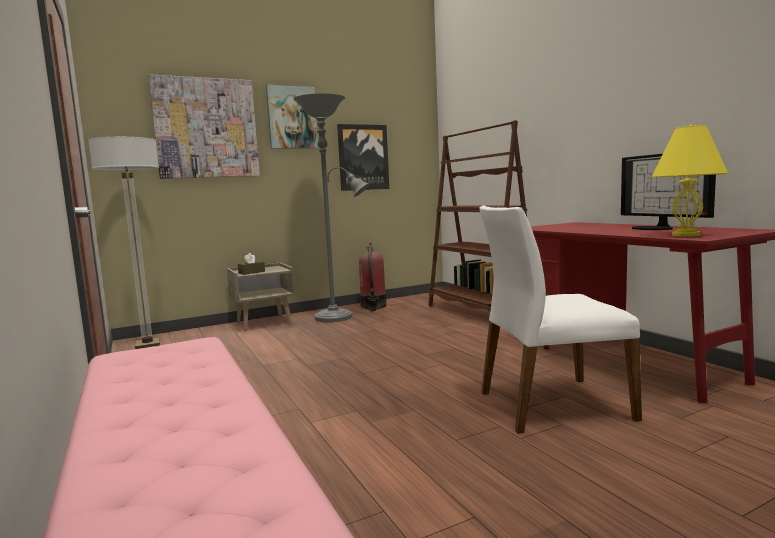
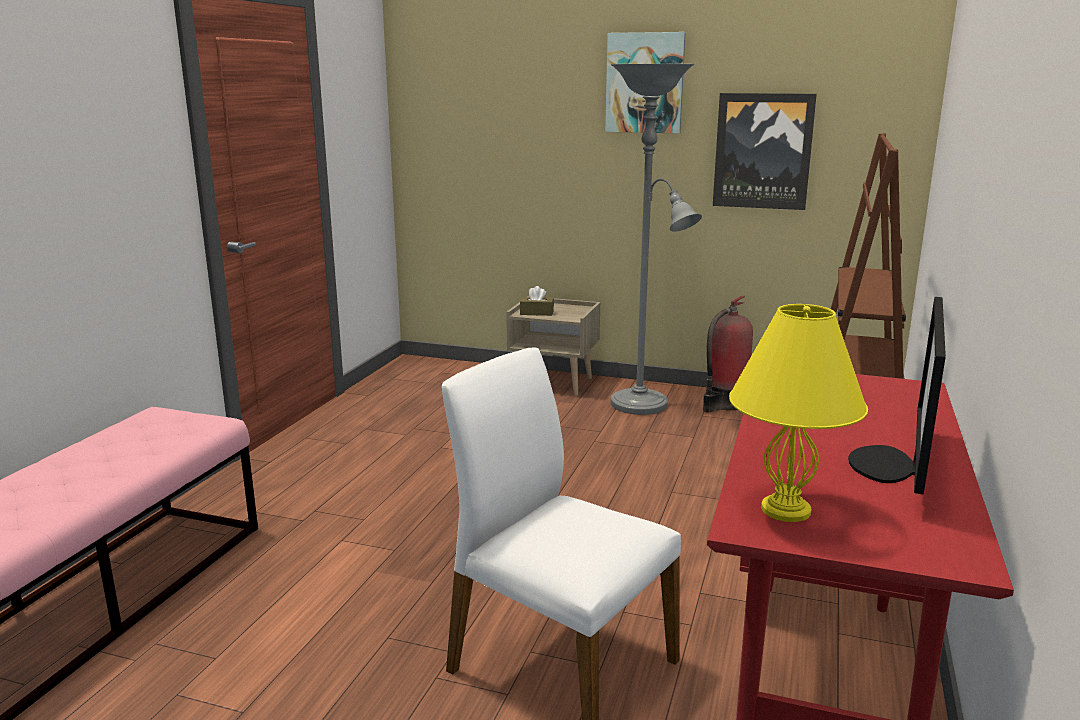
camera: 45 degrees right, 10 degrees up
floor lamp [88,137,160,349] -> none
picture [148,74,260,179] -> none

